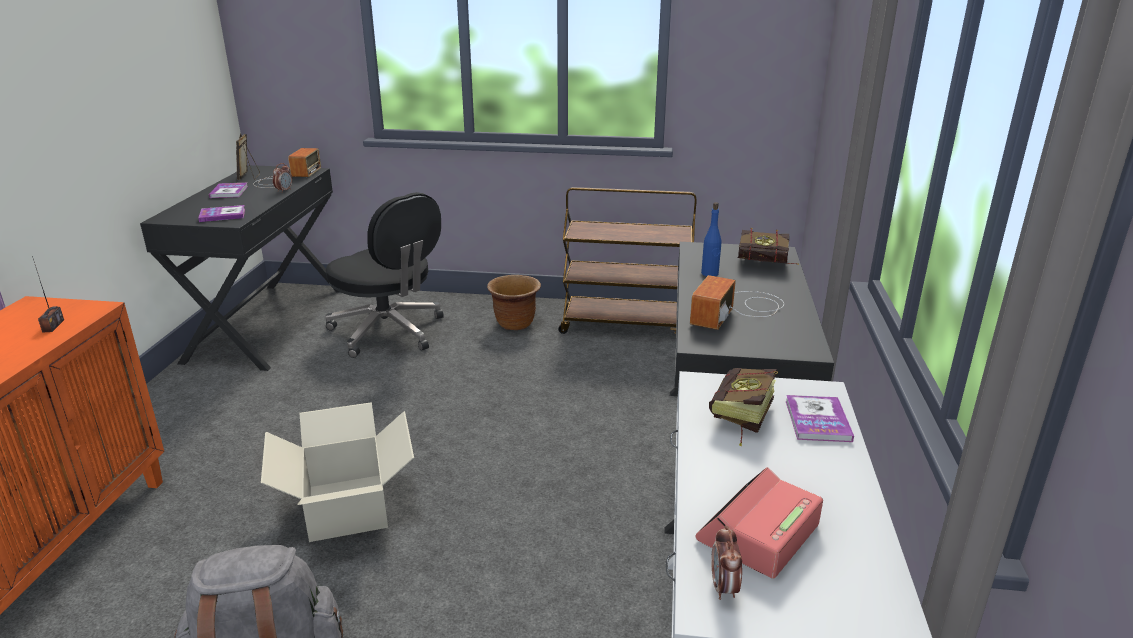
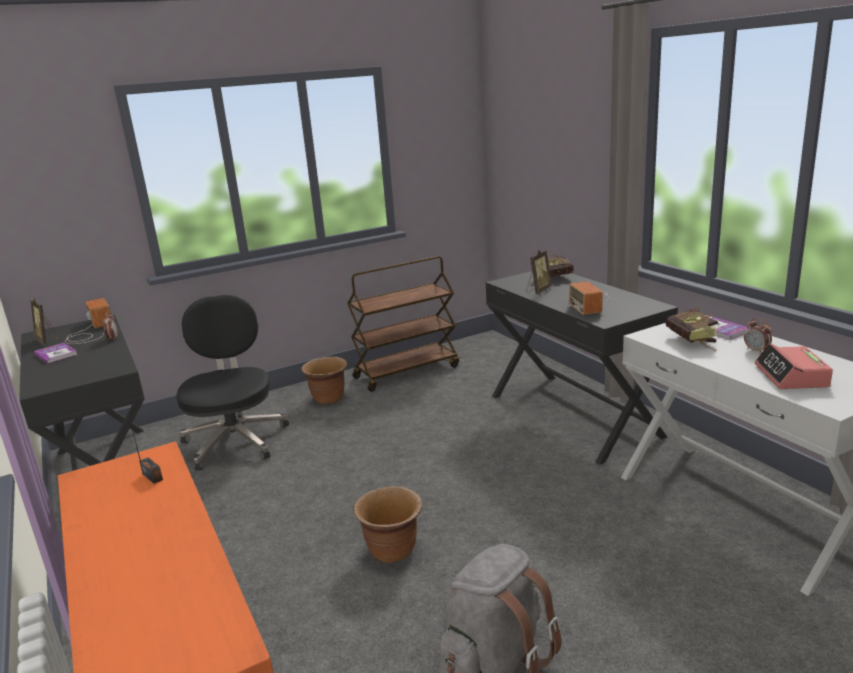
camera: 35 degrees left, 5 degrees down
book [198,205,245,222] -> none
cardboard box [261,402,414,542] -> brown planter [353,486,422,563]
black office chair [325,192,444,358] -> black office chair turned 105 degrees counterclockwise [176,295,289,470]
blue bottle [701,202,721,276] -> picture frame [526,250,552,294]
alarm clock [711,525,742,600] -> alarm clock moved to [744,318,772,353]

